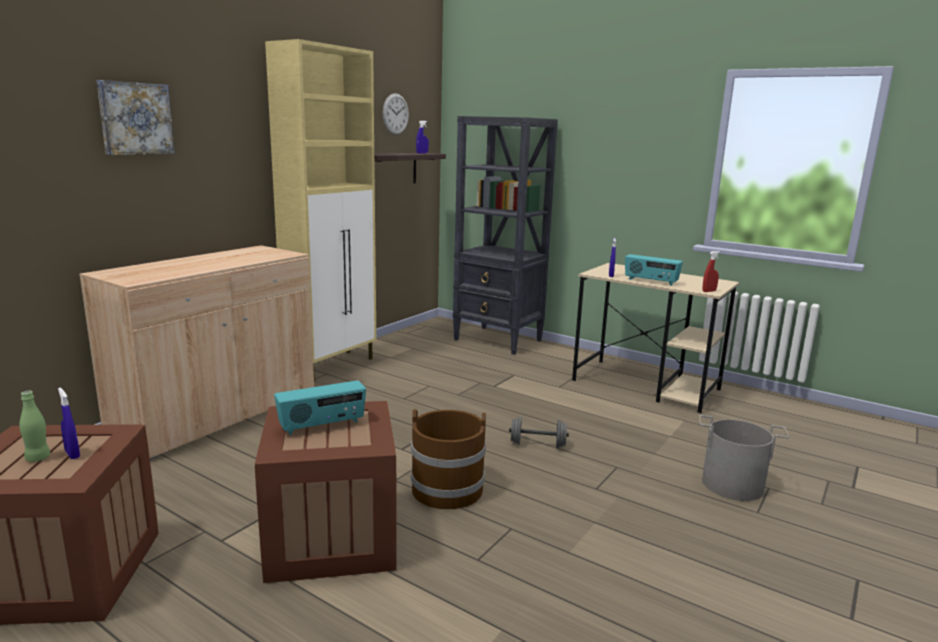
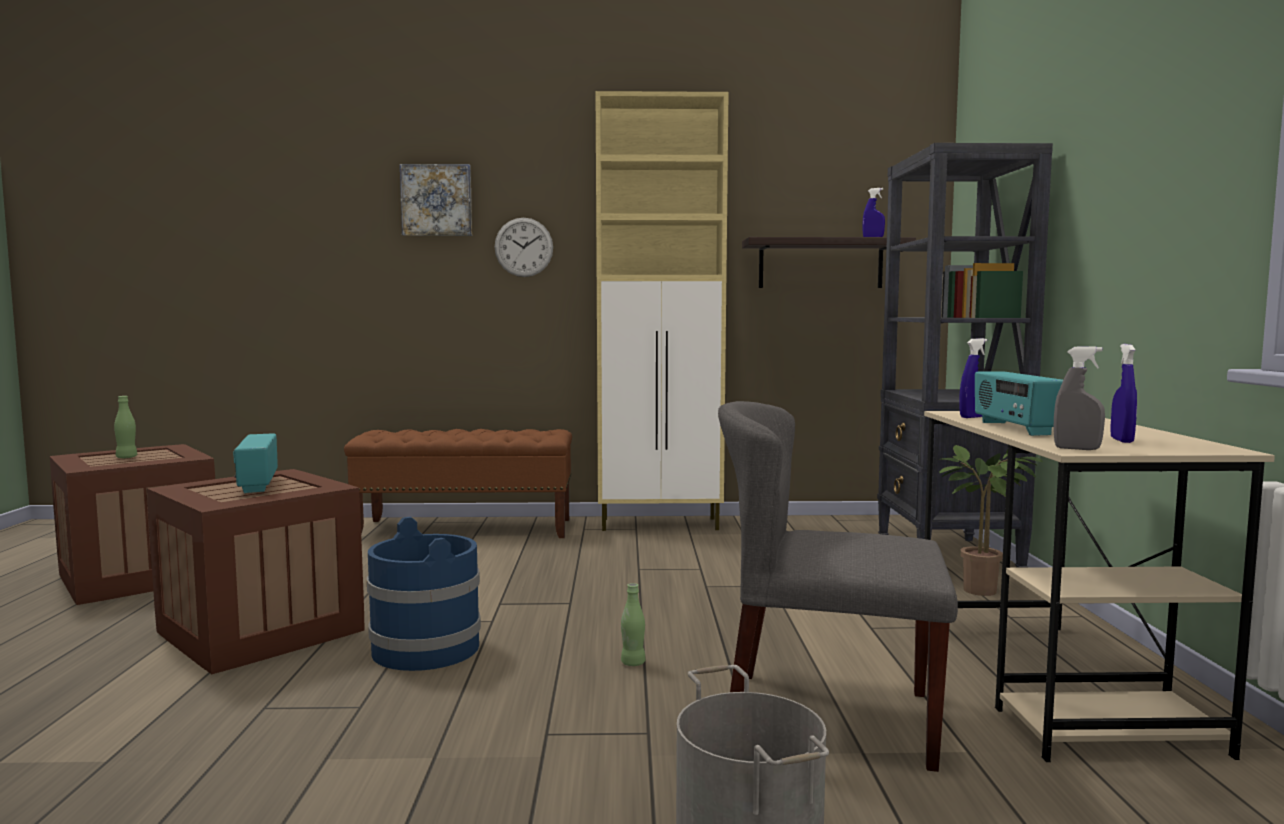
camera: 55 degrees right, 10 degrees down
blue spray bottle [58,388,80,459] -> blue spray bottle moved to [1111,344,1137,443]
beige cabinet [79,245,314,460] -> brown bench [344,429,572,538]
radio [274,380,366,435] -> radio turned 45 degrees clockwise [233,433,278,493]
wall clock [383,93,409,135] -> wall clock moved to [494,218,553,277]
brown bucket [411,409,486,509] -> blue bucket [367,517,481,671]
grey dumbbell [509,417,569,448] -> green bottle [621,583,645,666]
red spray bottle [703,251,720,292] -> grey spray bottle [1053,346,1105,450]
none -> grey chair [718,401,958,772]
none -> potted plant [939,445,1043,596]

